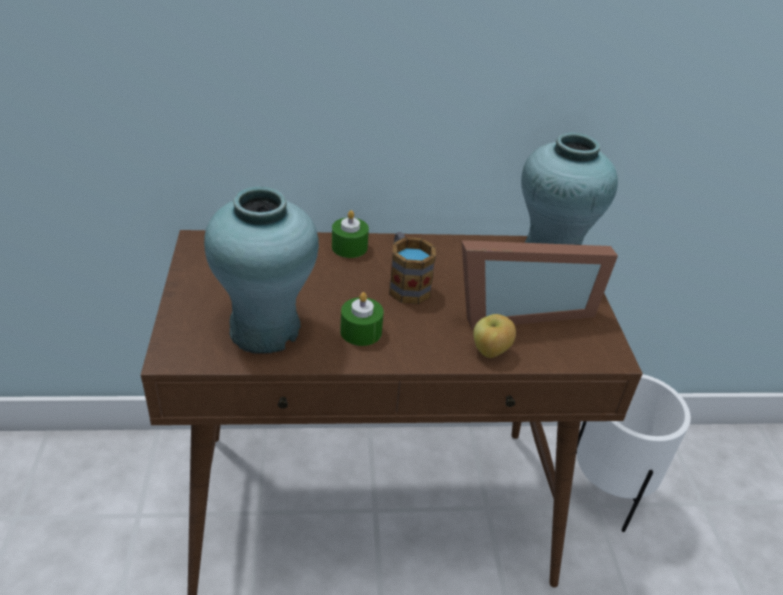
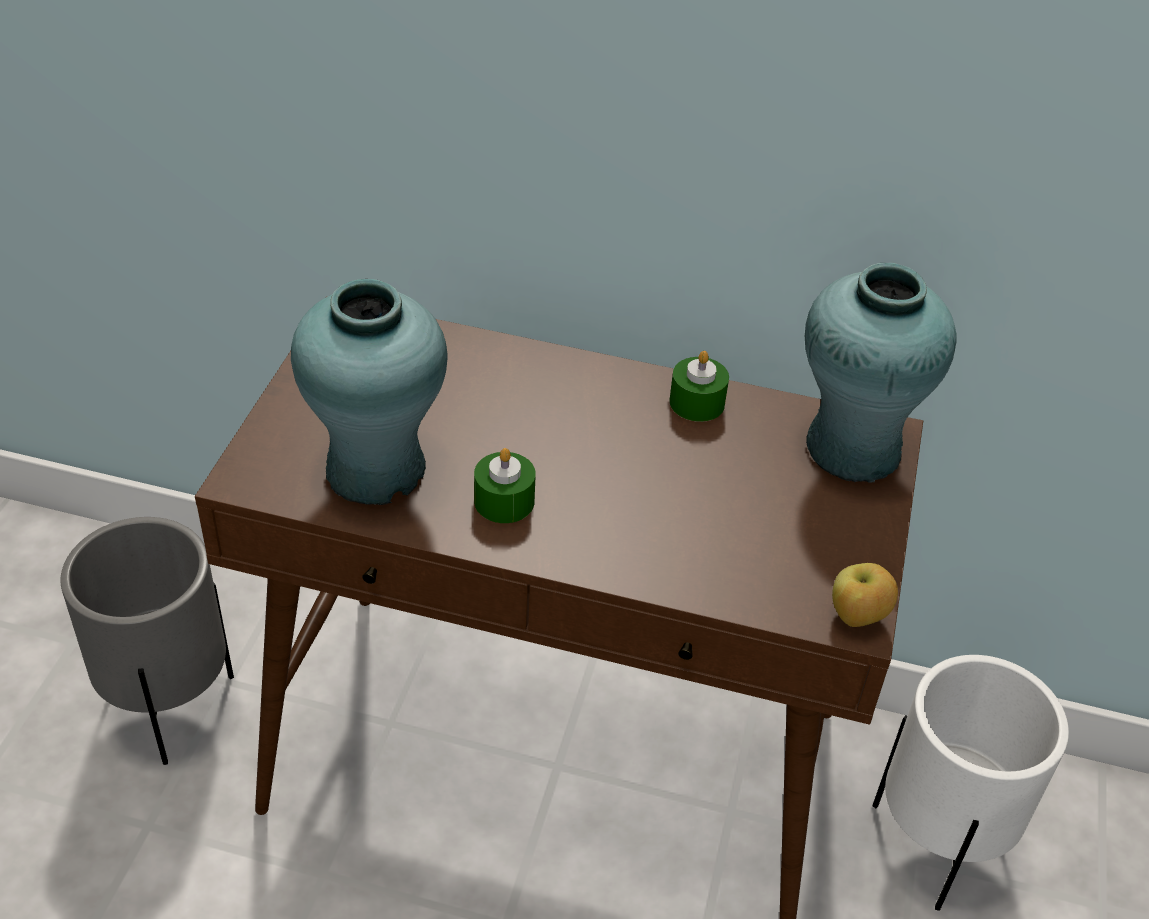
camera: 20 degrees right, 5 degrees up
green candle [332,210,369,258] -> green candle moved to [669,351,729,422]
mug [389,232,436,304] -> none
picture frame [461,240,618,329] -> none
apple [473,314,516,358] -> apple moved to [832,563,898,627]
none -> grey planter [61,517,234,765]

